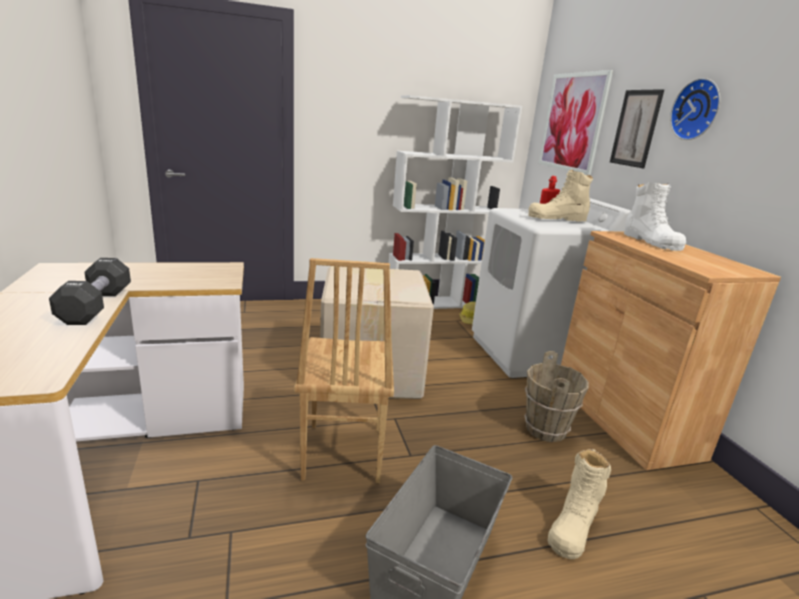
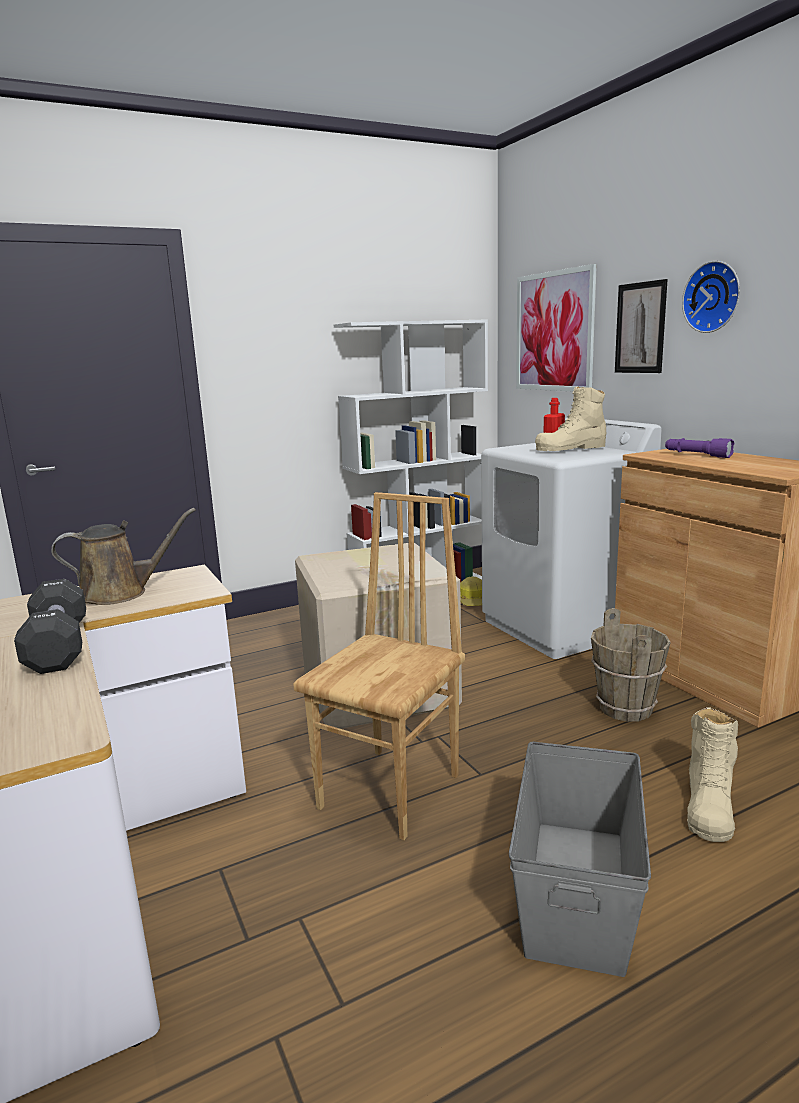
camera: 10 degrees left, 5 degrees down
brown chair [294,258,394,483] -> brown chair turned 135 degrees counterclockwise [293,492,465,840]
white boot [624,182,686,251] -> purple flashlight [665,438,734,458]
none -> brown watering can [51,508,196,605]

